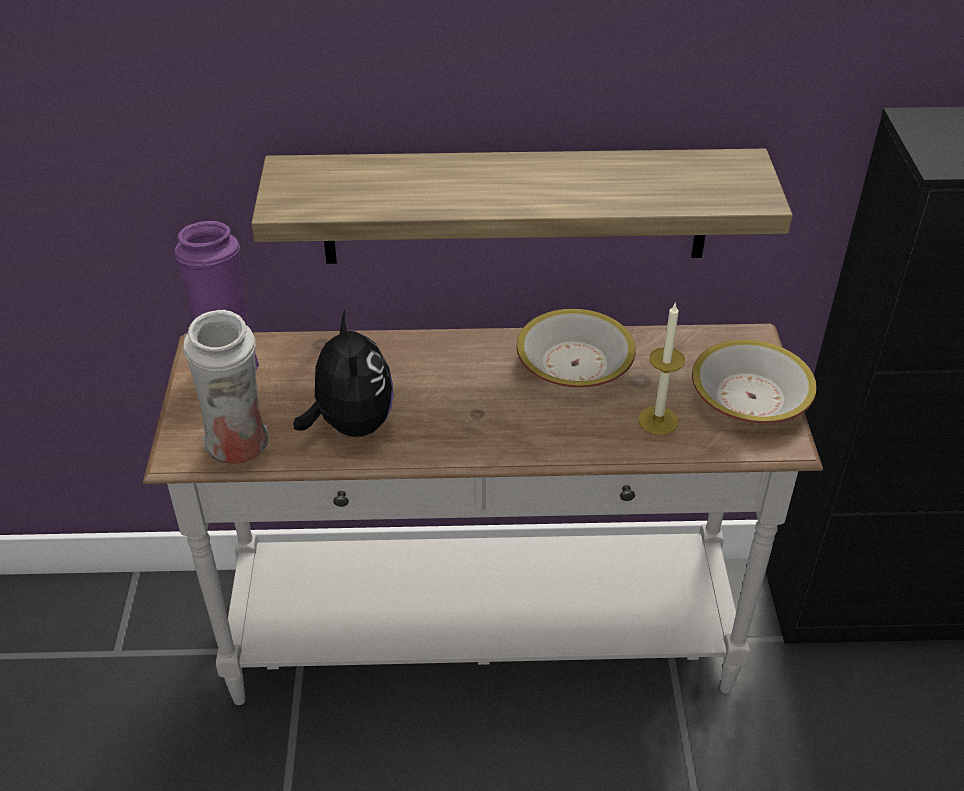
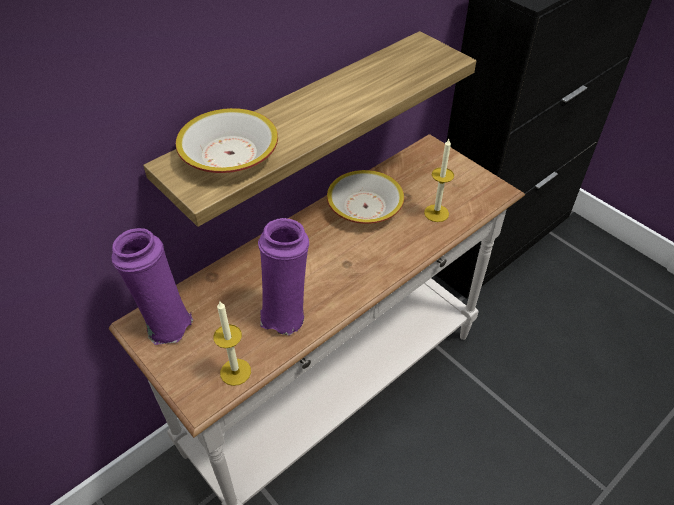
camera: 40 degrees left, 5 degrees up
white vase [183,310,269,464] -> candle [213,302,251,386]
plush toy [293,311,394,437] -> purple vase [258,218,309,335]
bowl [692,340,817,423] -> bowl moved to [176,108,278,173]

